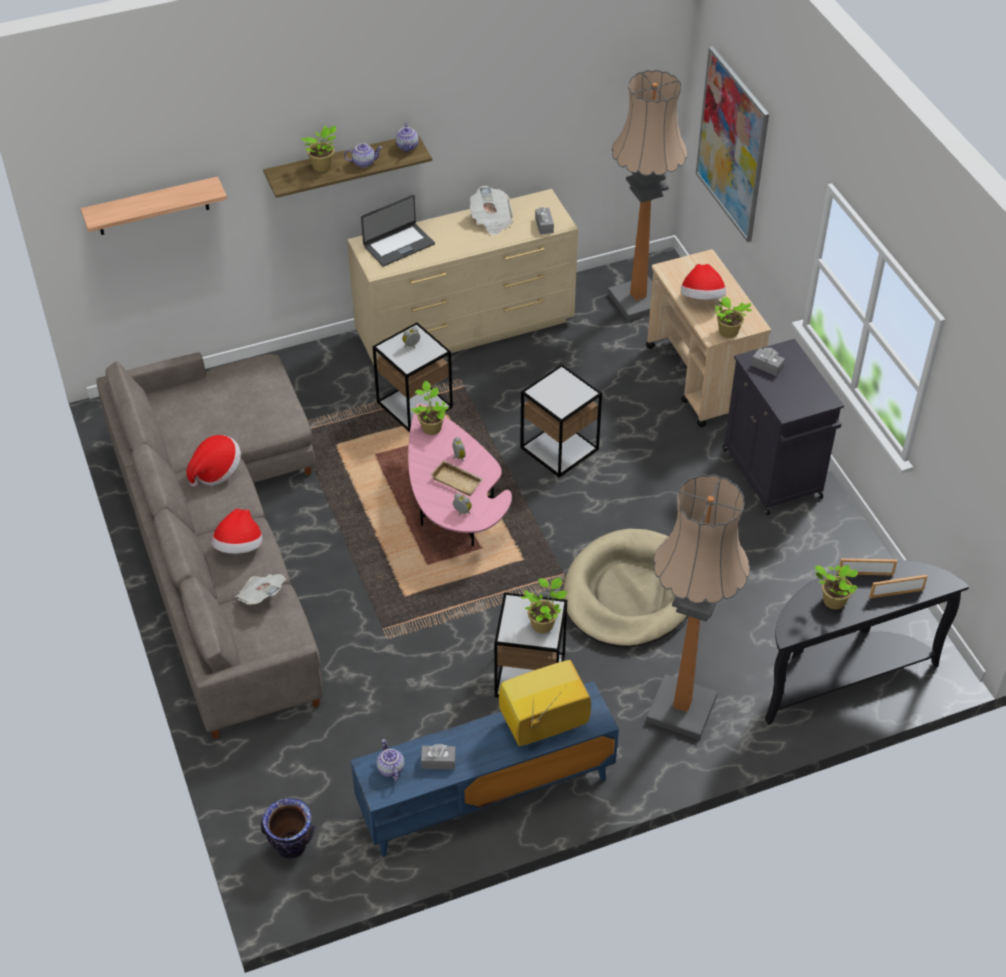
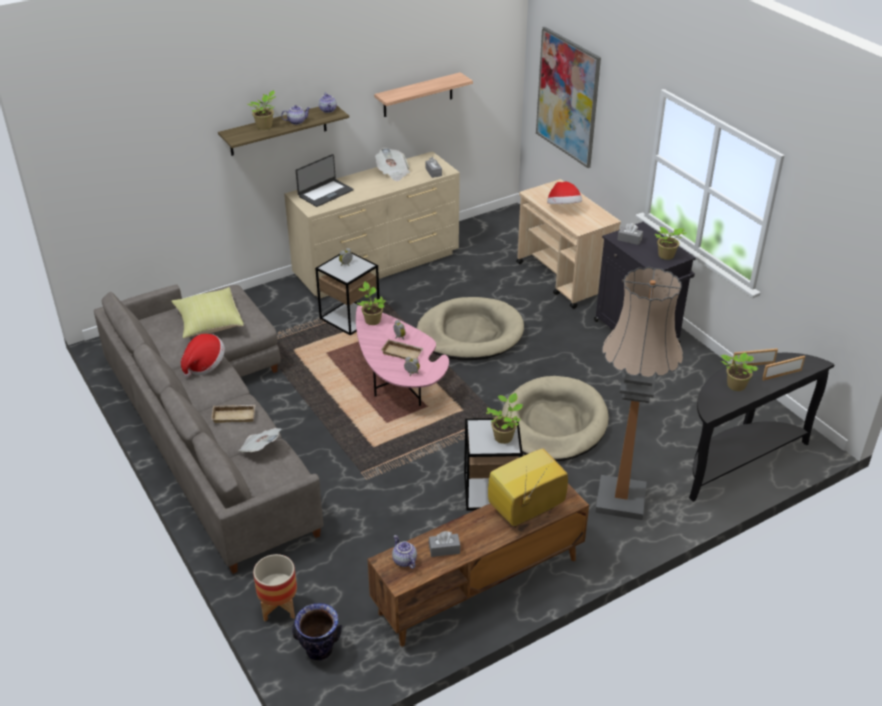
camera: 10 degrees left, 10 degrees down
shelf [81,176,227,235] -> shelf moved to [374,72,473,117]
hat [212,509,263,554] -> beige tray [211,405,255,423]
blue tv stand [351,681,619,856] -> brown tv stand [368,484,589,647]
side table [520,365,602,478] -> beige dog bed [417,297,524,360]
floor lamp [608,70,688,321] -> none
potted plant [715,297,752,338] -> potted plant moved to [655,227,686,260]
none -> yellow pillow [171,287,244,338]
none -> planter [253,554,297,622]

